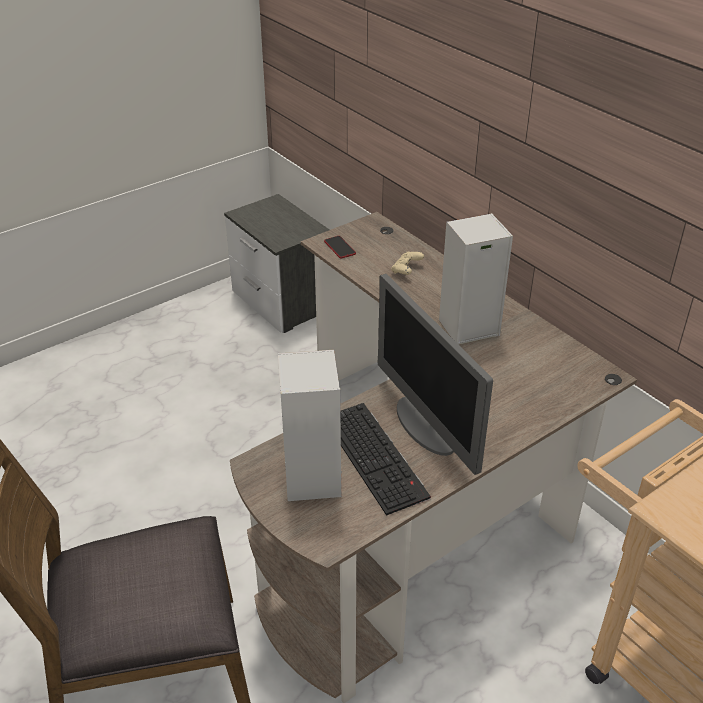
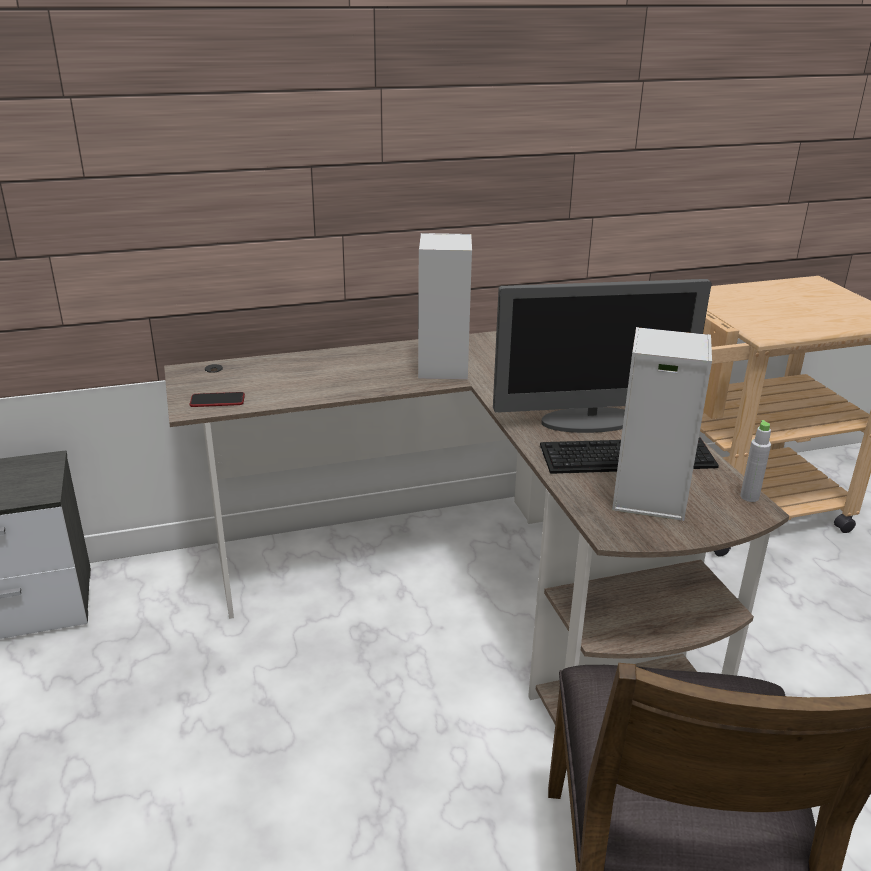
camera: 70 degrees left, 10 degrees down
beige game controller [391,252,424,275] -> none
none -> grey bottle [740,420,771,502]

